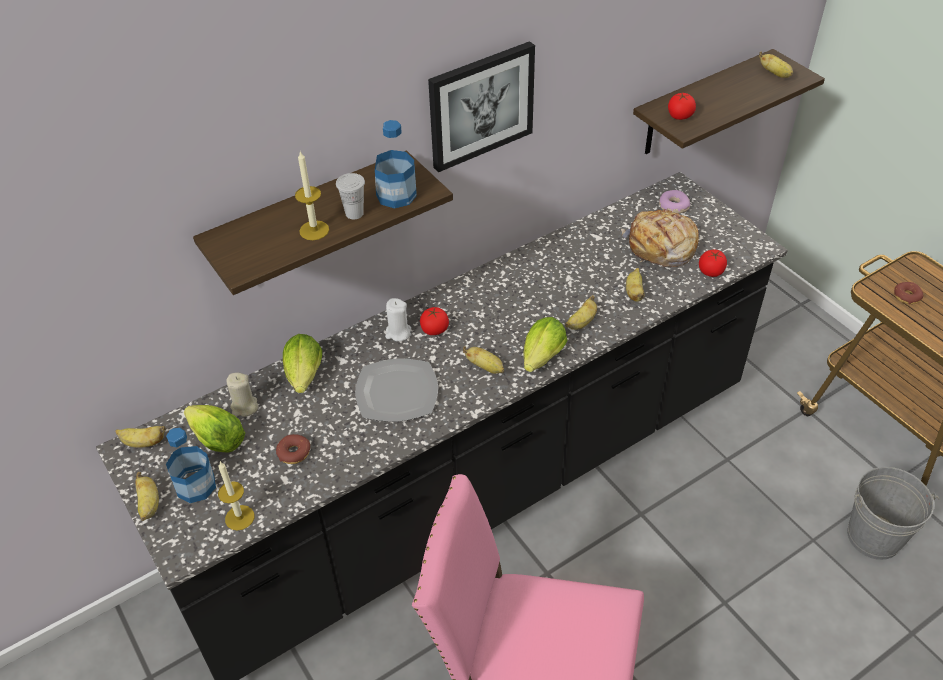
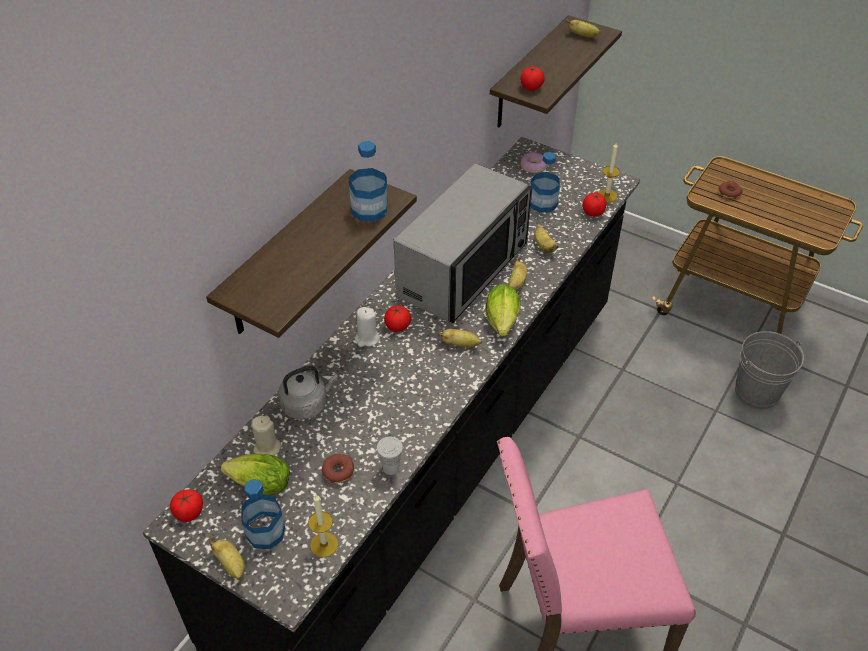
camera: 25 degrees left, 0 degrees up
banana [115,426,166,448] -> tomato [170,489,203,522]
lettuce [283,334,322,393] -> grey kettle [278,366,338,420]
candle [295,151,329,240] -> candle moved to [598,143,620,202]
white cup [336,173,365,219] -> white cup moved to [377,437,403,475]
plate [355,359,438,422] -> none
picture [428,41,535,172] -> none
bread [621,209,699,267] -> bottle [531,152,560,213]
none -> microwave [394,163,532,323]

